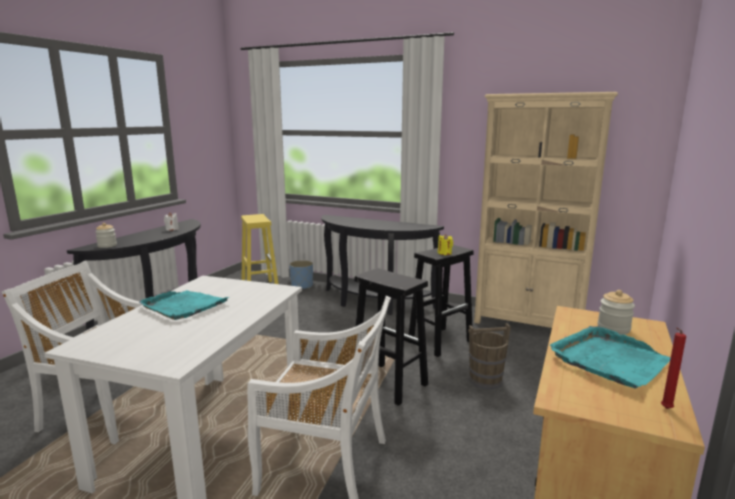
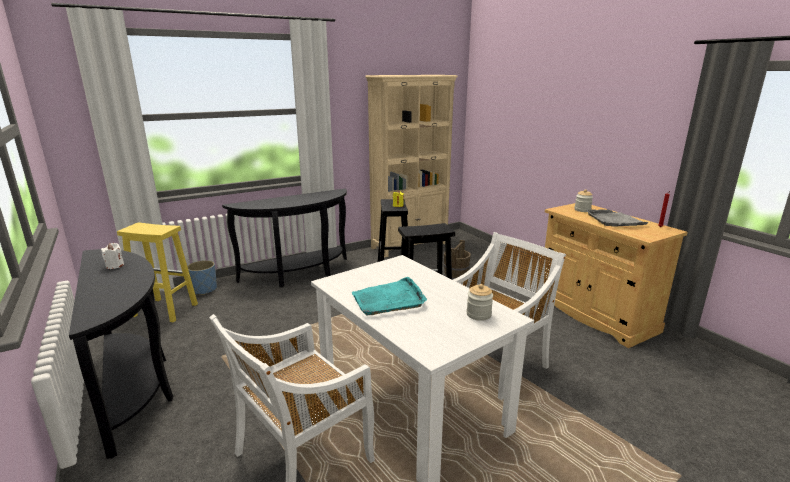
camera: 55 degrees left, 5 degrees up
jar [95,223,117,248] -> jar moved to [466,284,493,321]
turquoise tray [550,326,671,389] -> grey tray [586,209,650,227]

